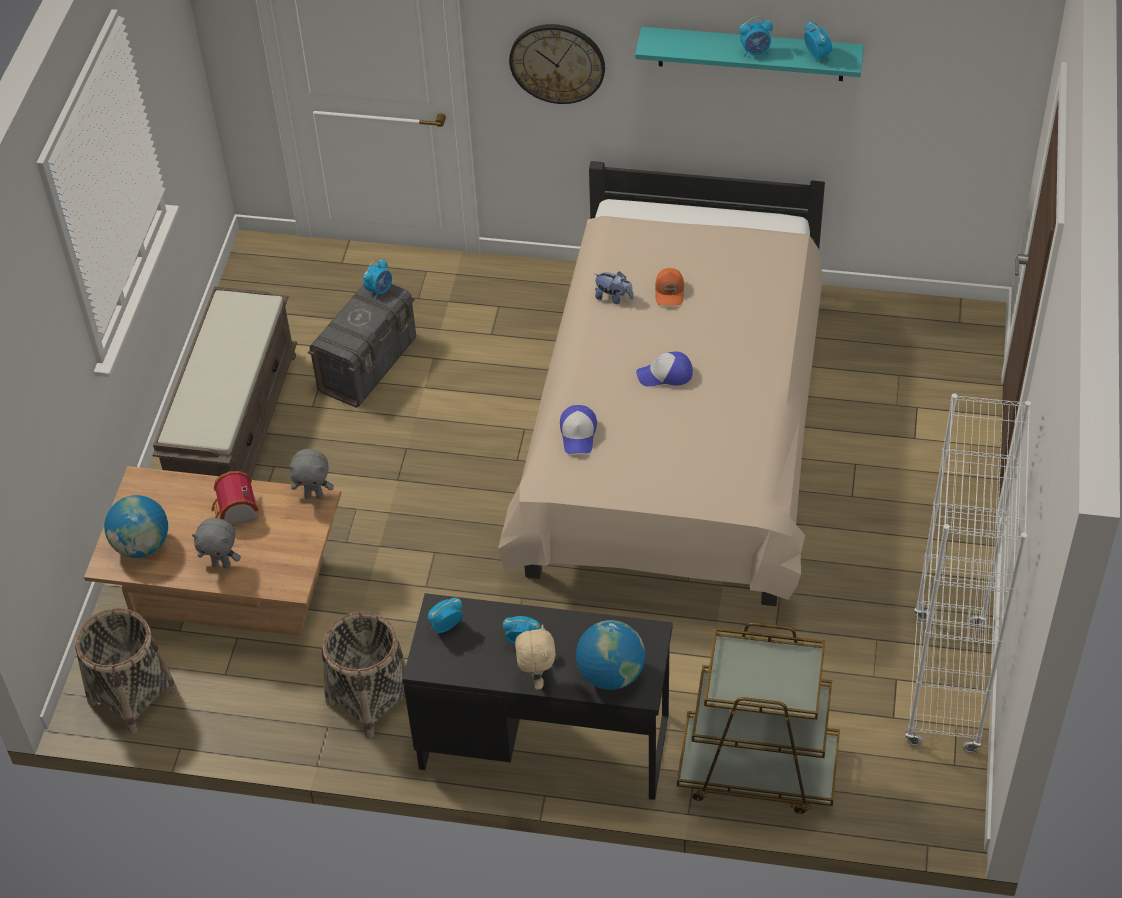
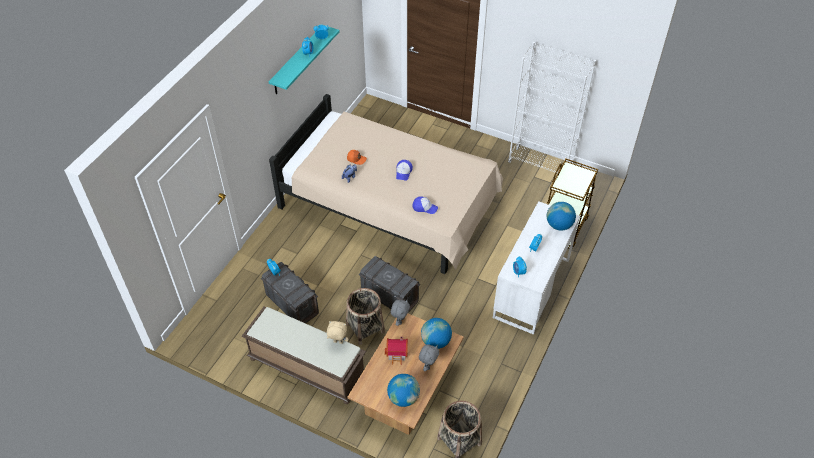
camera: 75 degrees left, 0 degrees up
basket [322,612,406,739] -> basket moved to [346,288,385,345]
black desk [403,593,673,800] -> white desk [493,201,580,335]
wall clock [509,24,605,104] -> none
beige plush toy [515,624,556,690] -> beige plush toy moved to [327,321,349,344]
none -> grey storage box [359,256,420,313]
none -> globe [421,318,452,349]

